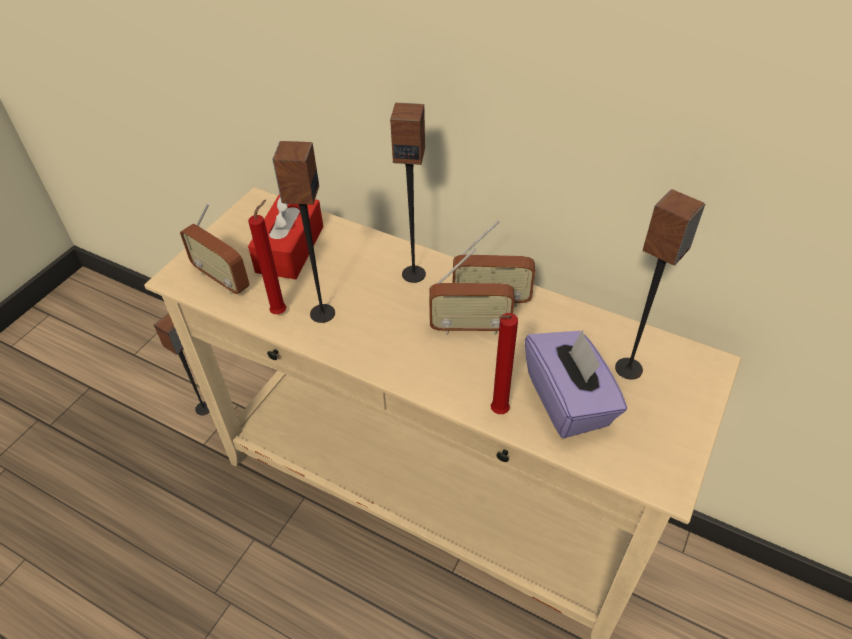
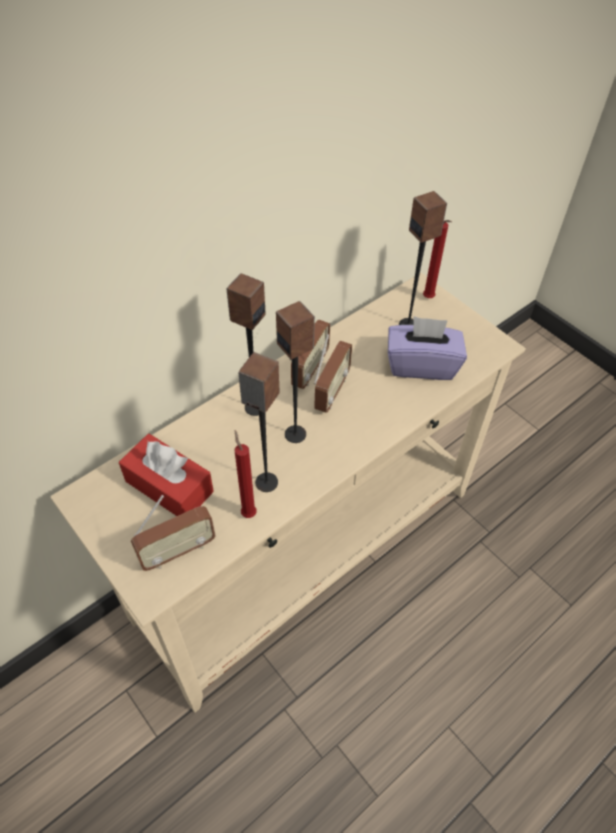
camera: 70 degrees left, 5 degrees up
speaker [154,313,210,415] -> speaker moved to [276,301,315,443]
red candle [491,313,518,414] -> red candle moved to [423,220,452,298]

